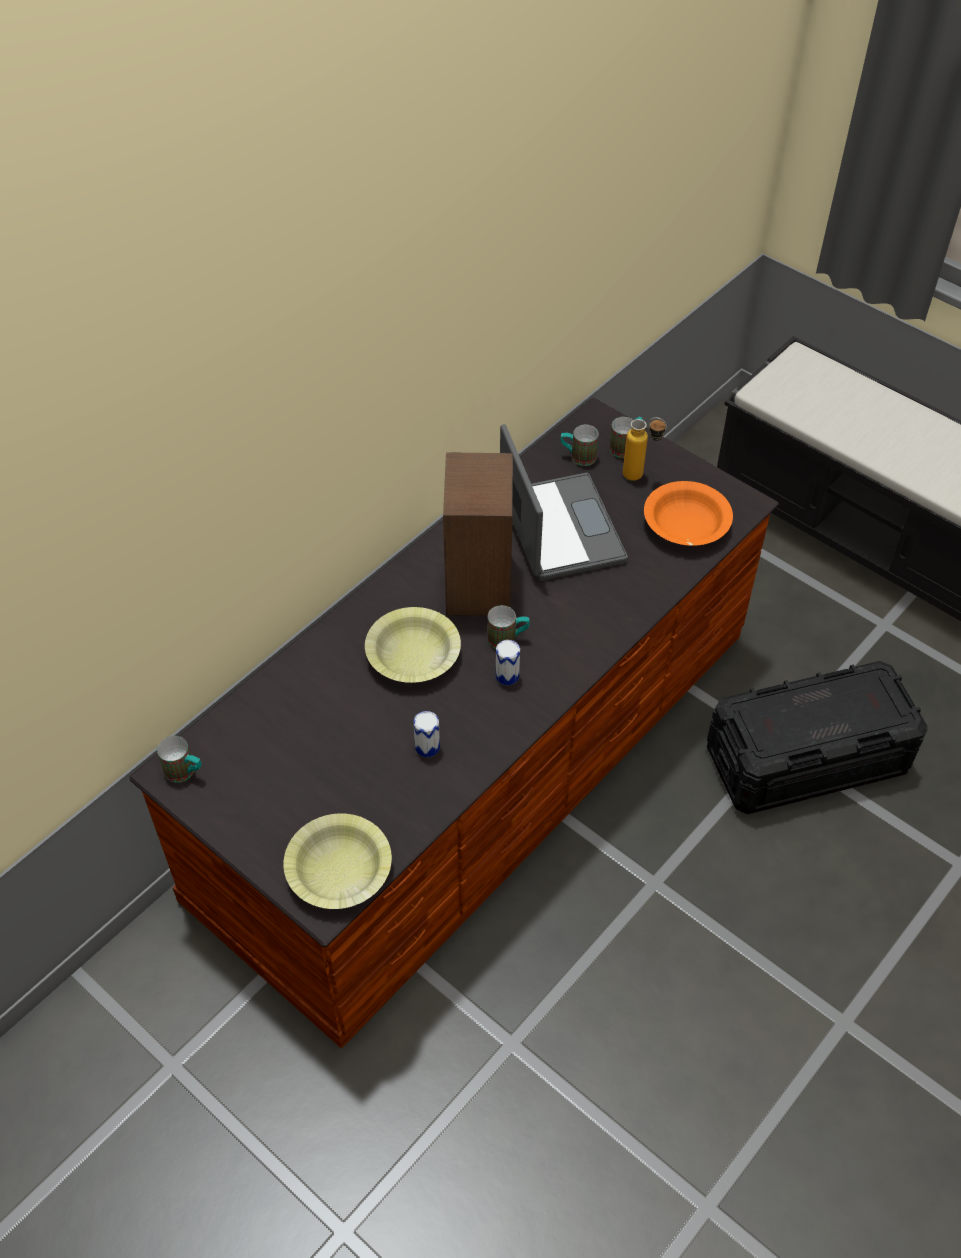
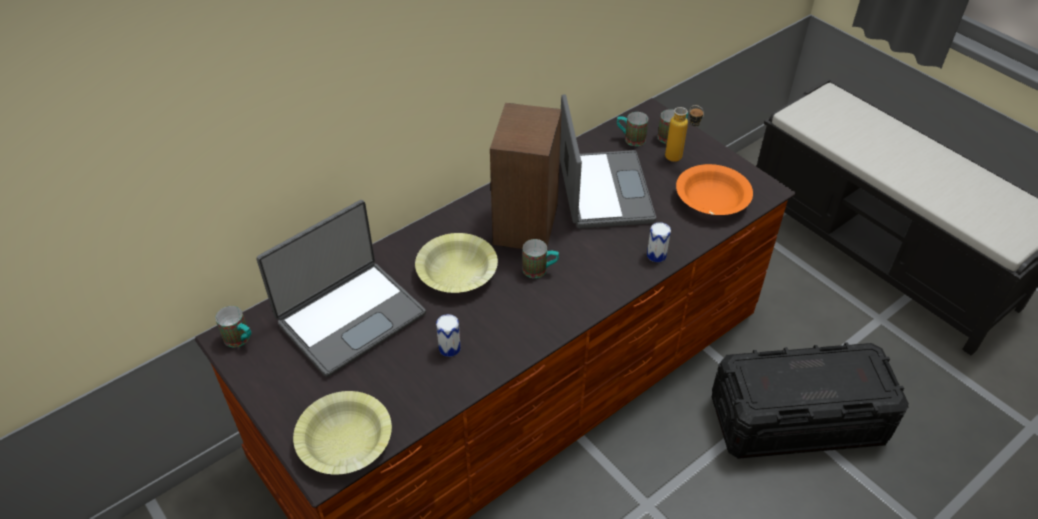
camera: 10 degrees right, 5 degrees down
can [496,640,520,685] -> can moved to [647,222,671,262]
none -> laptop [257,200,426,377]

